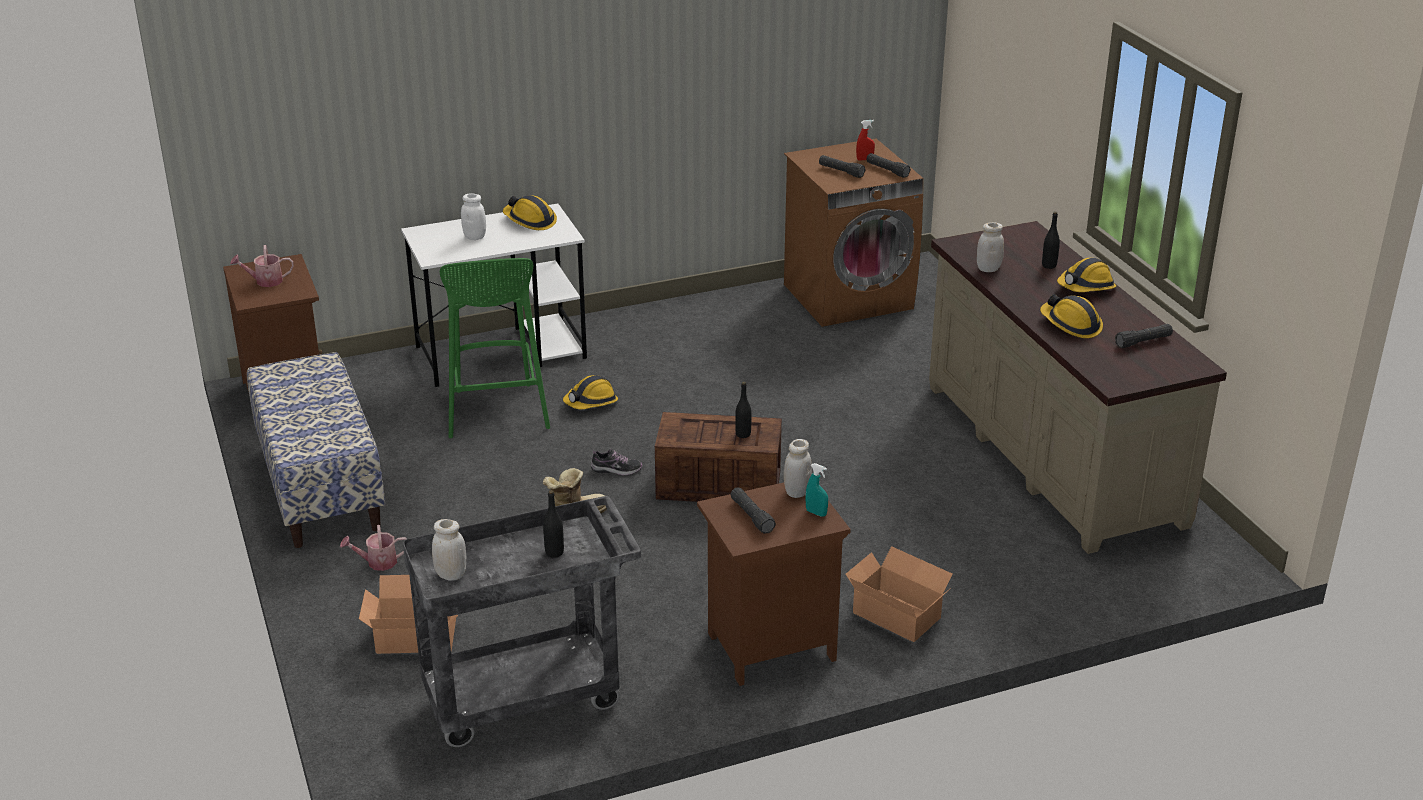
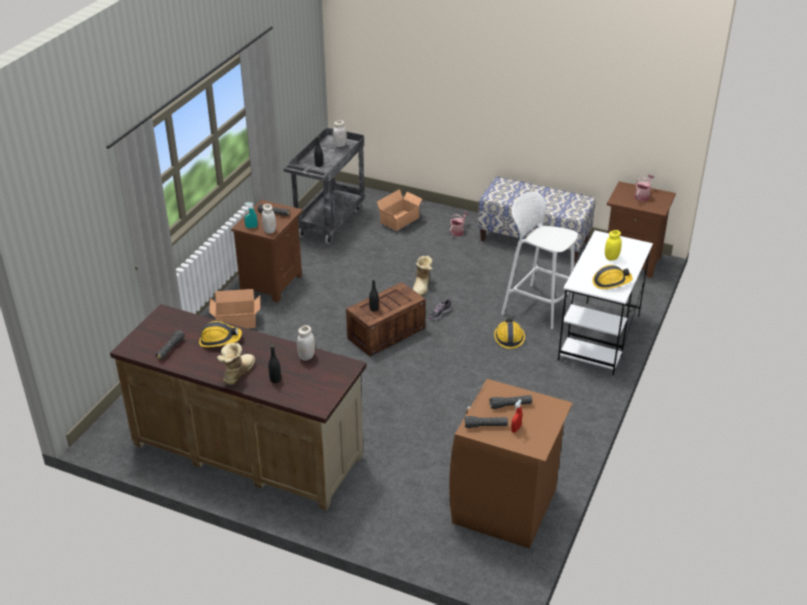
camera: 135 degrees right, 5 degrees up
green stool [440,258,550,438] -> white stool [501,192,578,329]
white jar [461,193,486,240] -> yellow jar [605,230,622,261]
hard hat [1057,258,1116,292] -> boot [217,343,255,385]

